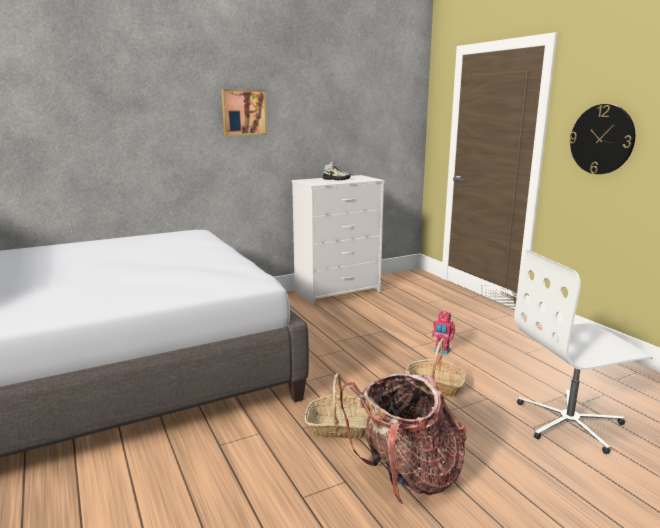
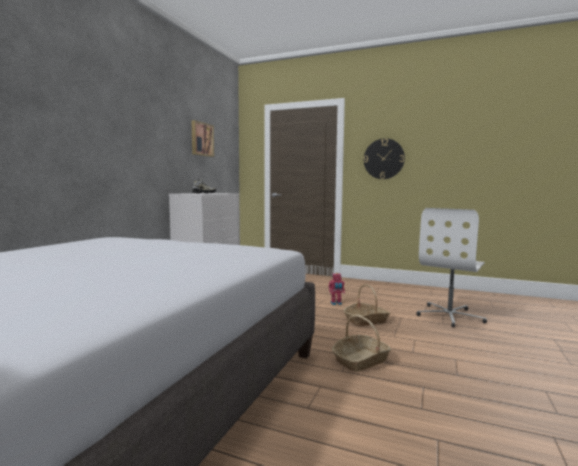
camera: 40 degrees left, 10 degrees down
picture [221,89,267,136] -> picture moved to [192,120,214,157]
backpack [340,371,467,505] -> none

